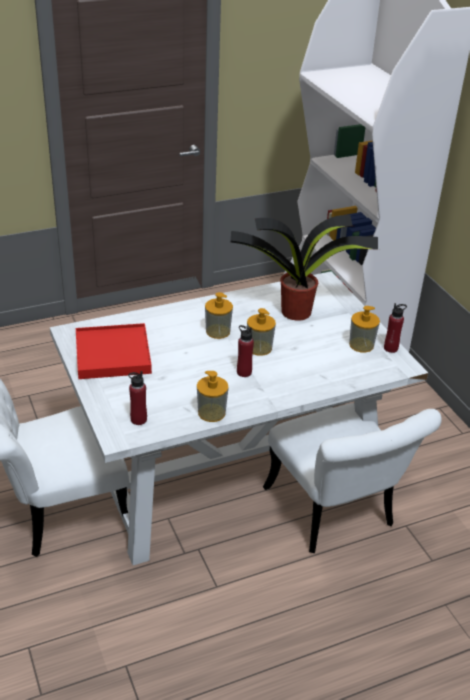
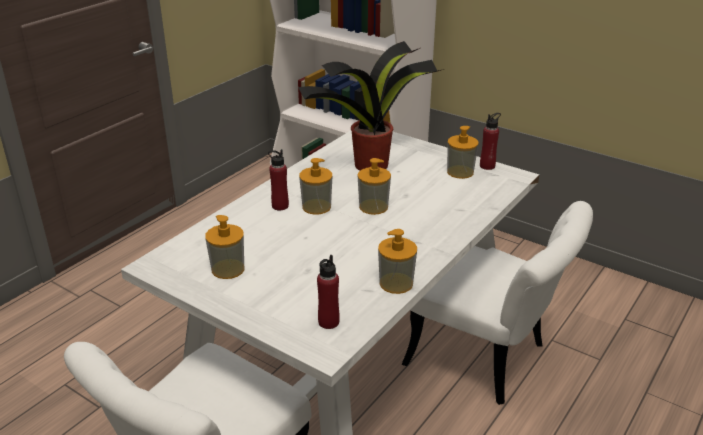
camera: 30 degrees left, 5 degrees down
red tray [76,323,152,379] -> soap dispenser [205,215,245,279]
red bottle [237,325,254,377] -> red bottle moved to [268,149,289,211]

